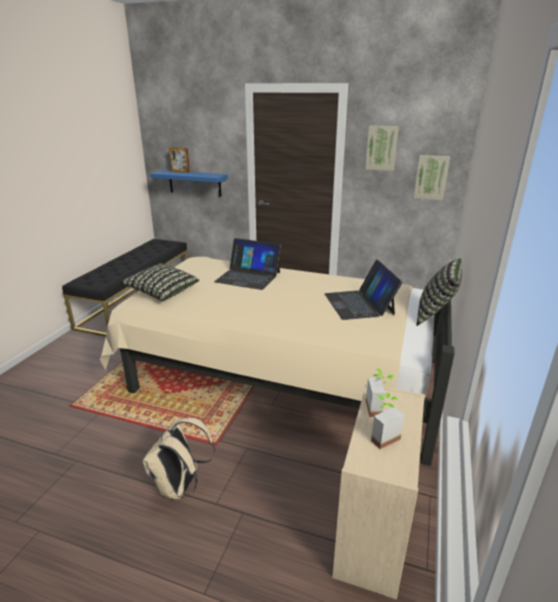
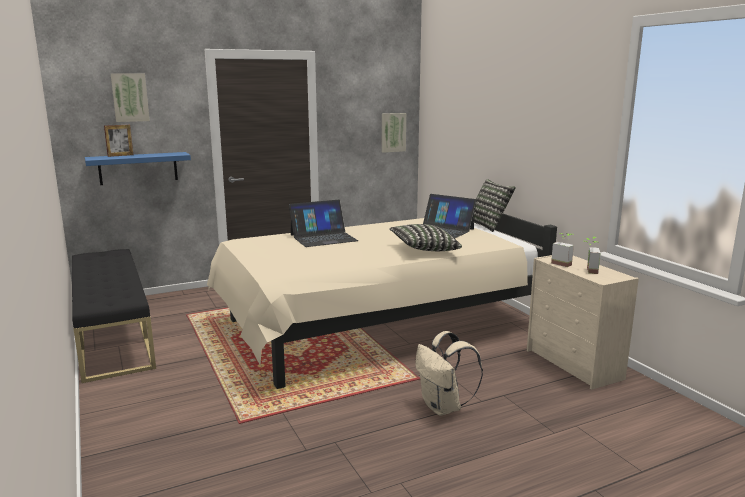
camera: 45 degrees left, 10 degrees down
pillow [120,263,199,301] -> pillow moved to [389,224,462,251]
picture [365,125,399,171] -> picture moved to [111,73,150,122]

